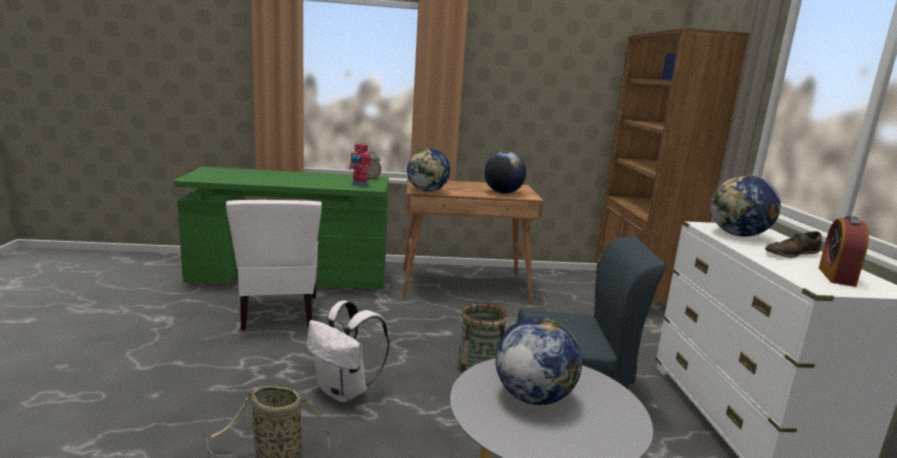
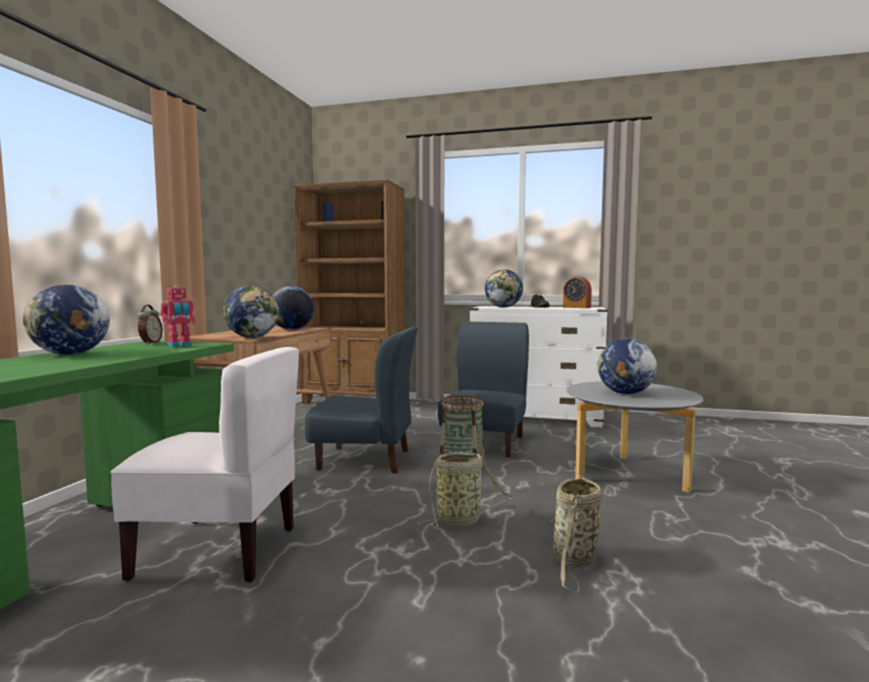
camera: 70 degrees left, 10 degrees down
white backpack [307,300,389,403] -> basket [417,452,513,528]
none -> globe [23,285,110,355]
none -> blue chair [305,327,418,474]

